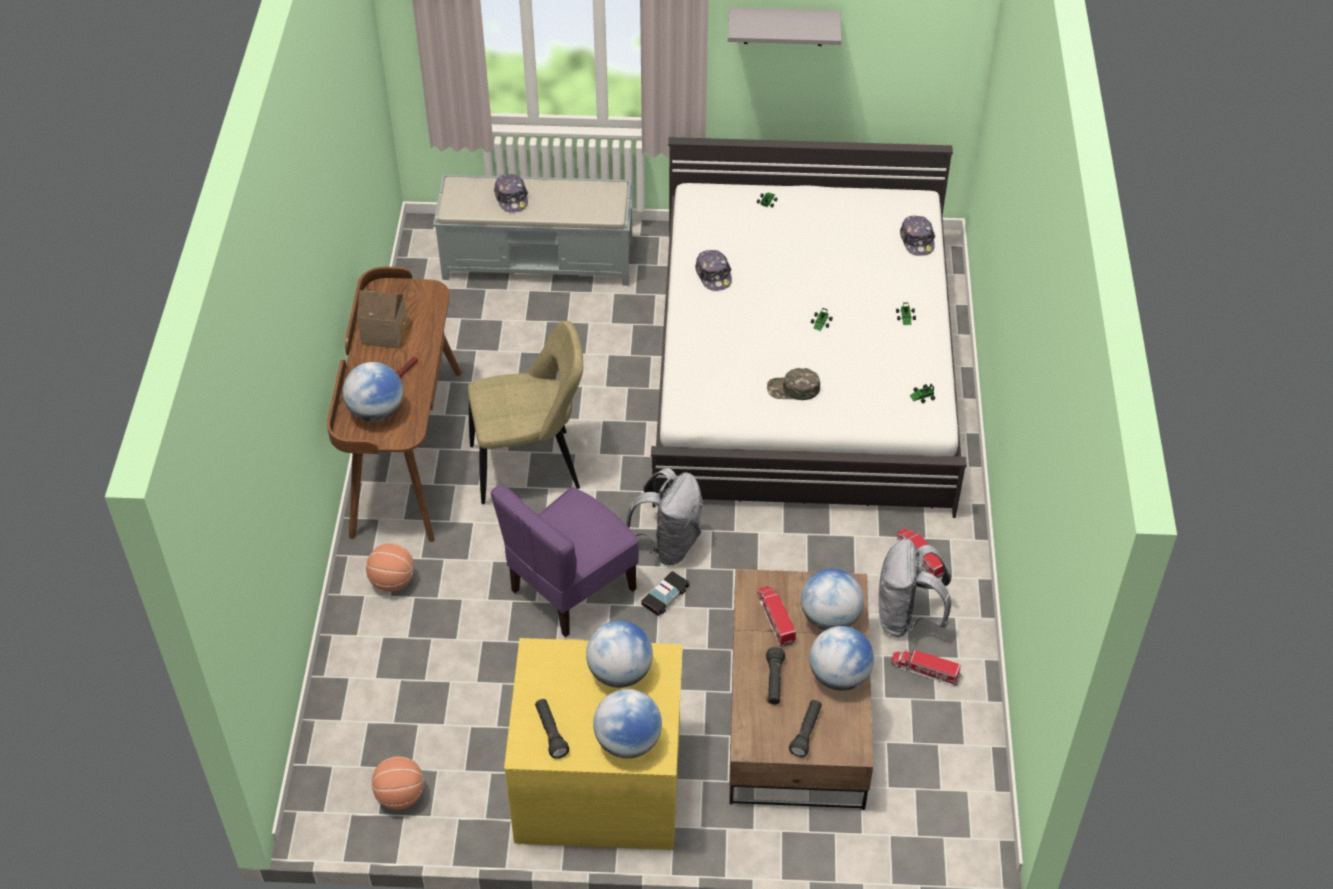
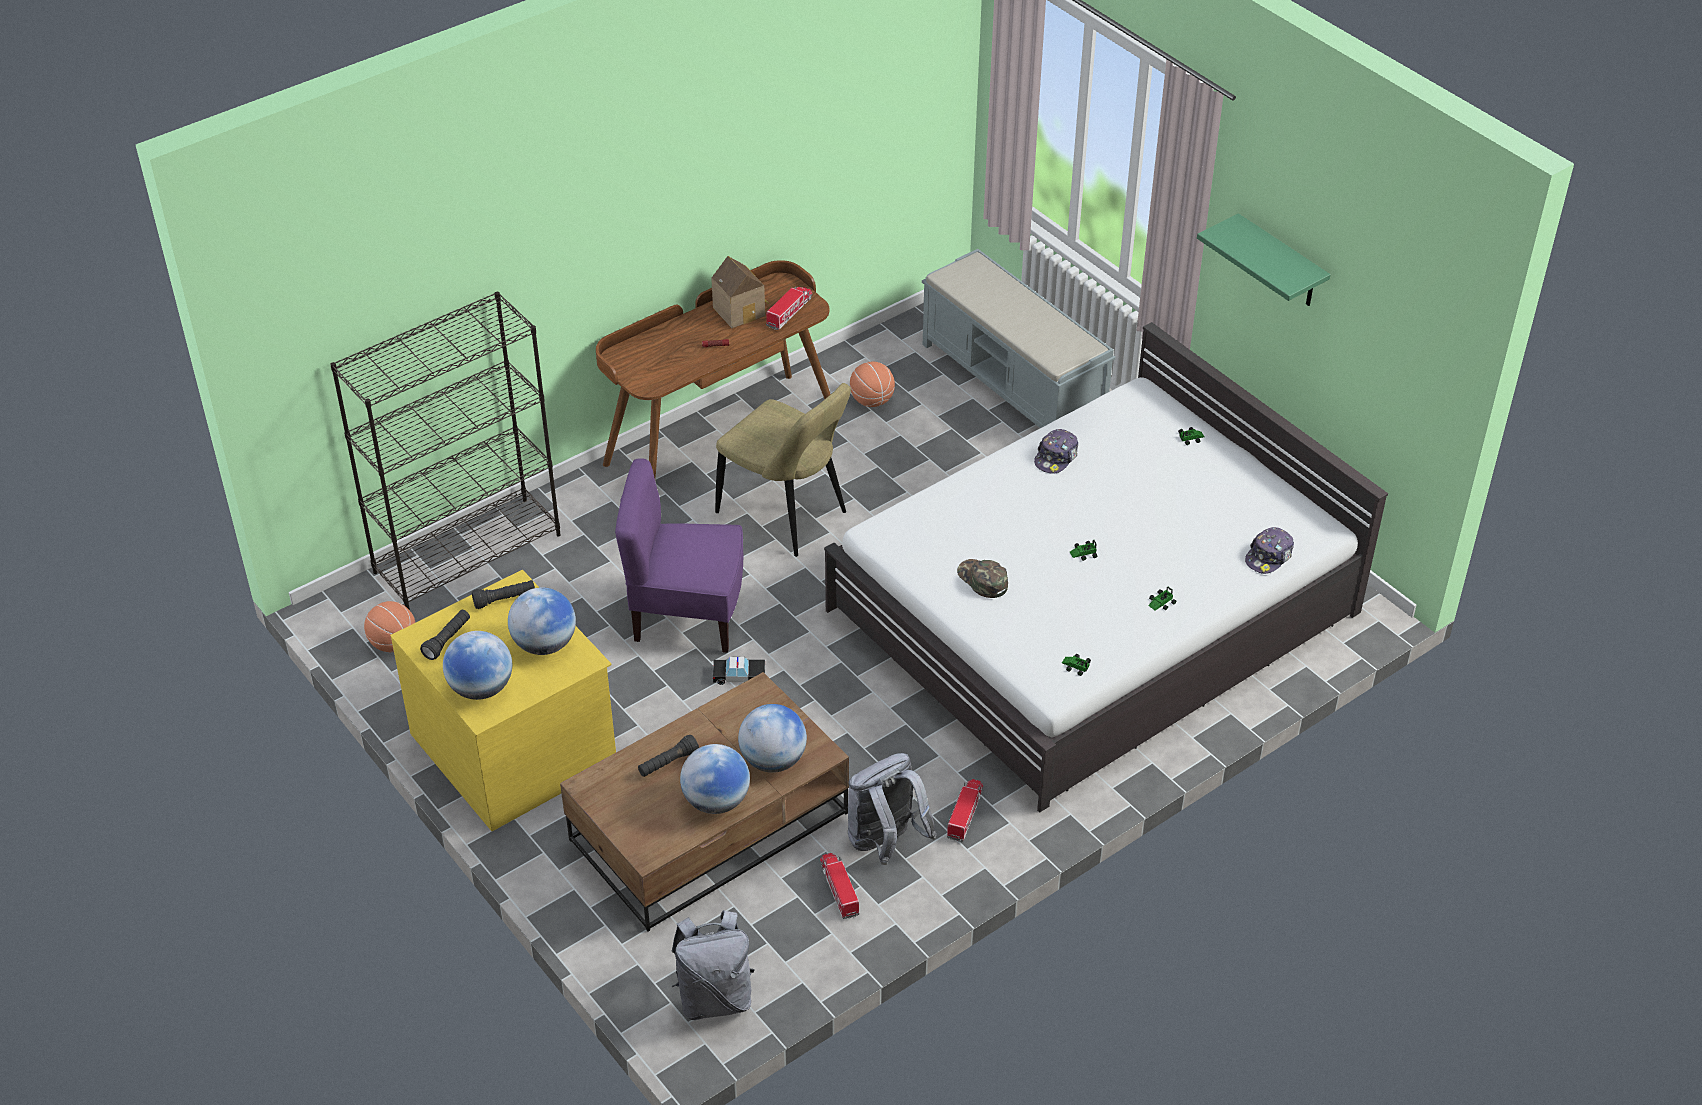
camera: 50 degrees right, 5 degrees down
globe [343,362,403,422] -> none
basketball [366,543,414,592] -> basketball moved to [850,361,895,407]
cap [494,174,528,212] -> none
grey backpack [627,468,703,565] -> grey backpack moved to [672,910,755,1020]
grey shelf [728,7,841,46] -> green shelf [1197,213,1331,306]
toy truck [757,586,796,647] -> toy truck moved to [766,287,812,330]
black flashlight [789,700,822,757] -> black flashlight moved to [472,580,535,609]
none -> black bookcase [330,292,560,610]

